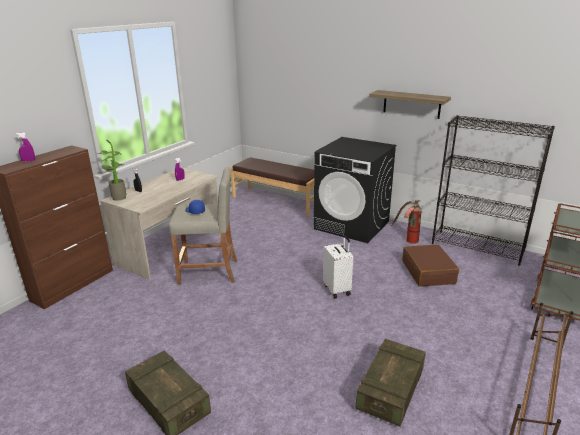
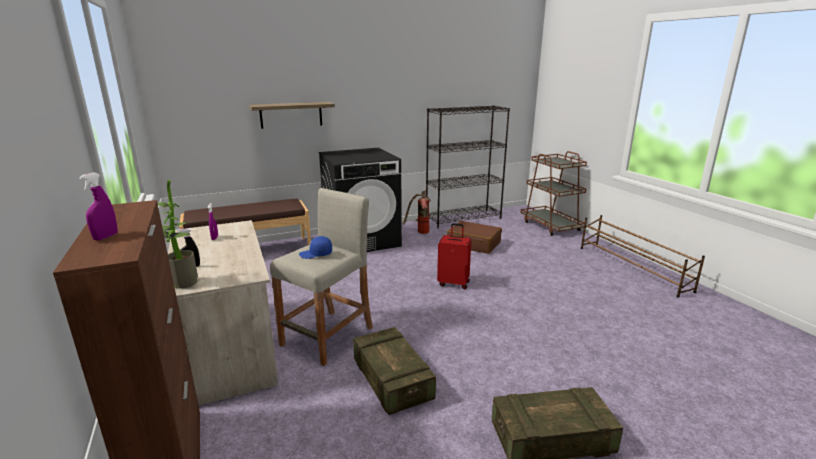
camera: 55 degrees left, 5 degrees down
white suitcase [323,235,353,299] -> red suitcase [437,223,471,289]
crate [356,339,426,427] -> crate moved to [353,327,436,415]
shelf [369,90,451,119] -> shelf moved to [249,102,335,129]

